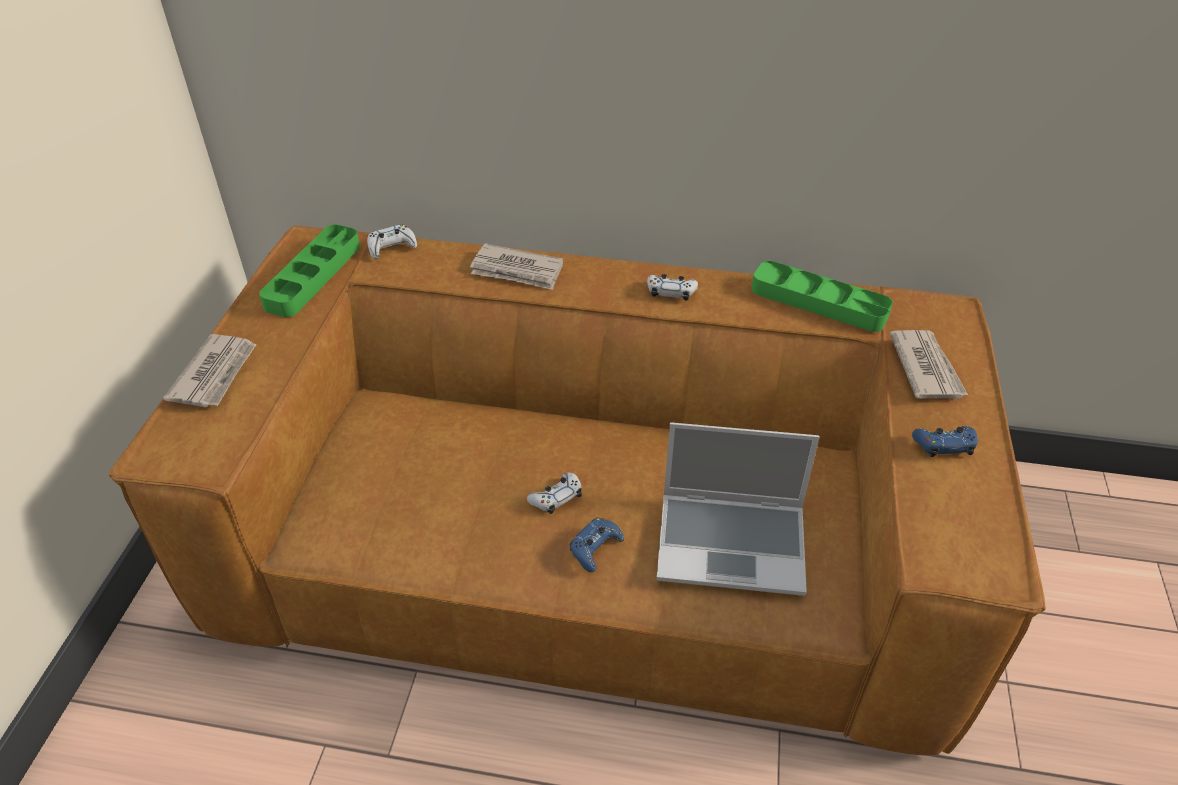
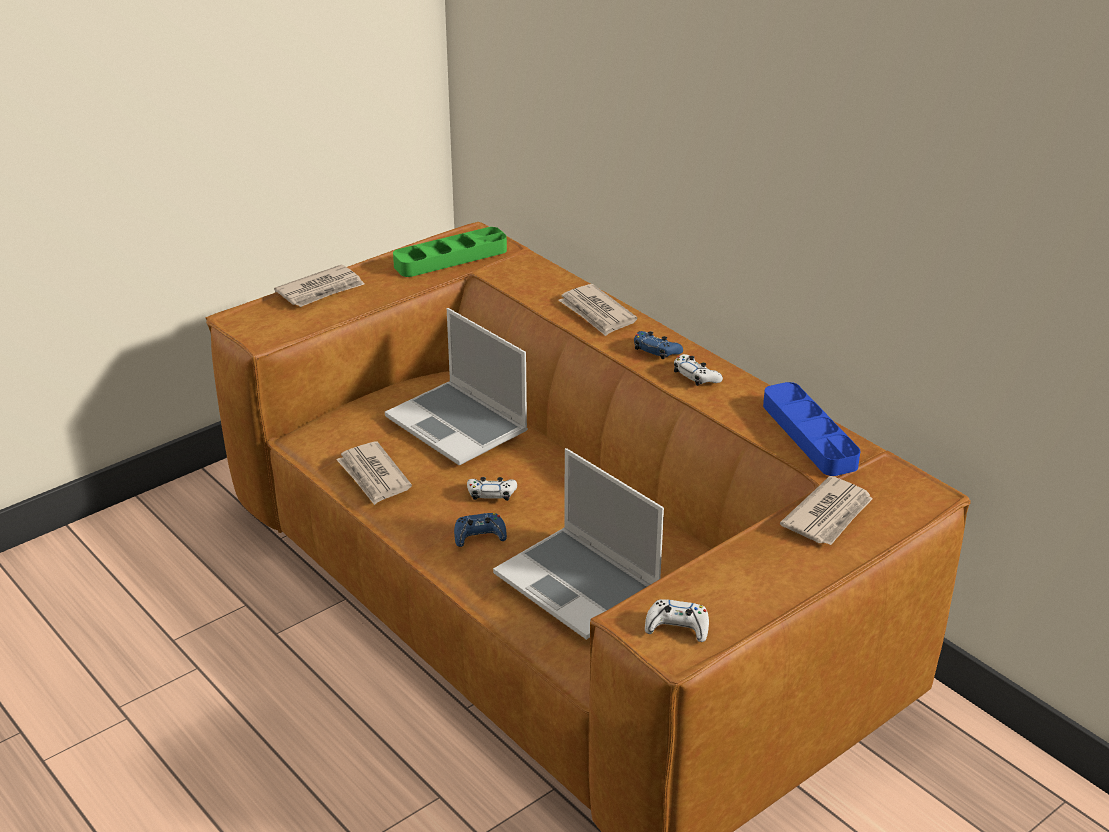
camera: 40 degrees right, 10 degrees down
white game controller [367,225,417,259] -> white game controller moved to [645,599,709,642]
green tray [752,261,893,332] -> blue tray [763,382,860,476]
blue game controller [912,426,978,457] -> blue game controller moved to [634,331,683,359]
none -> newspaper [336,441,412,505]
none -> laptop [385,308,528,466]

